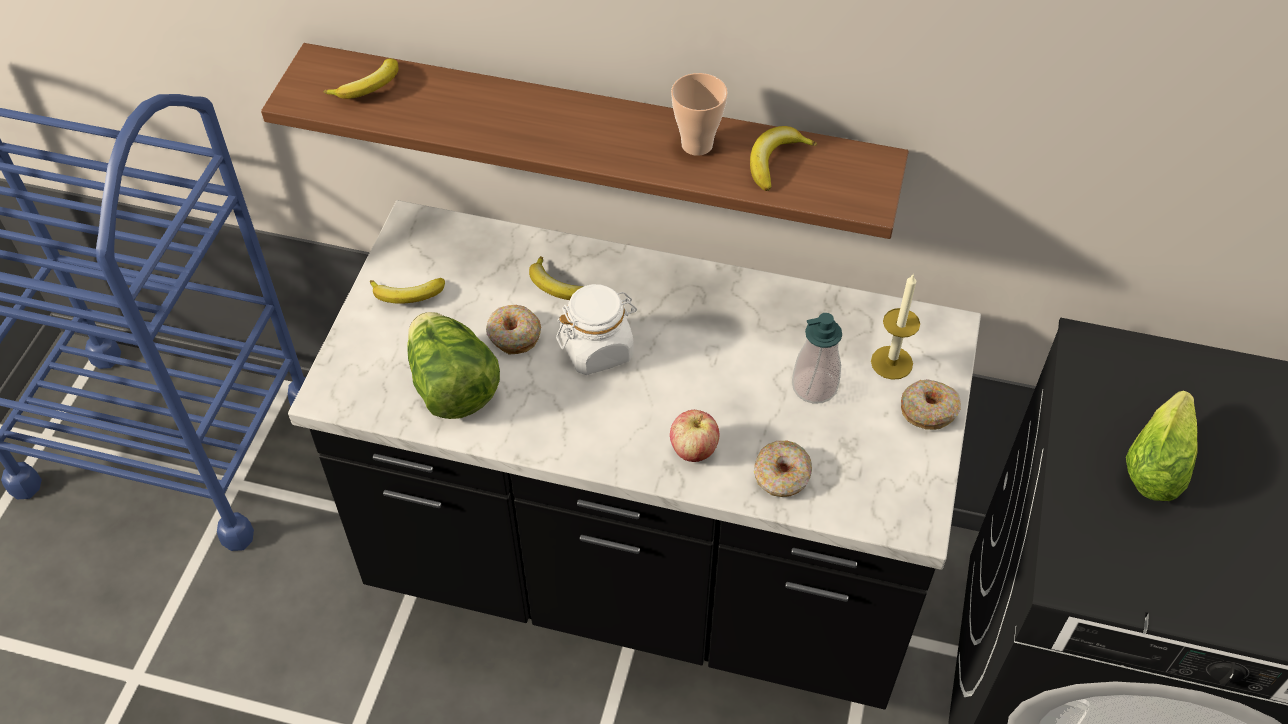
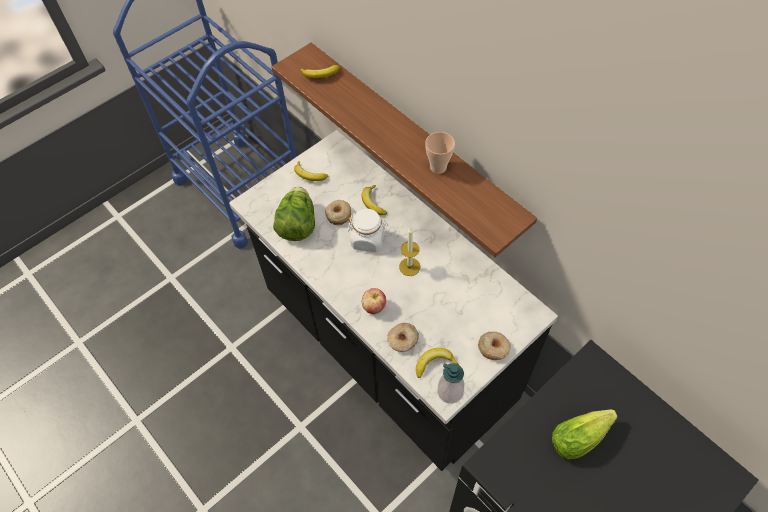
camera: 35 degrees right, 5 degrees up
banana [750,126,817,191] -> banana moved to [416,348,459,378]
soap dispenser [792,313,842,404] -> soap dispenser moved to [437,363,464,404]
candle [871,273,920,380] -> candle moved to [399,227,420,276]

